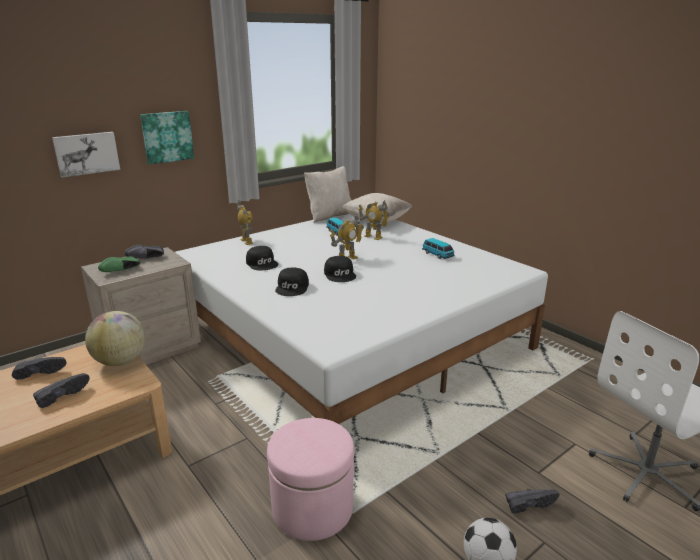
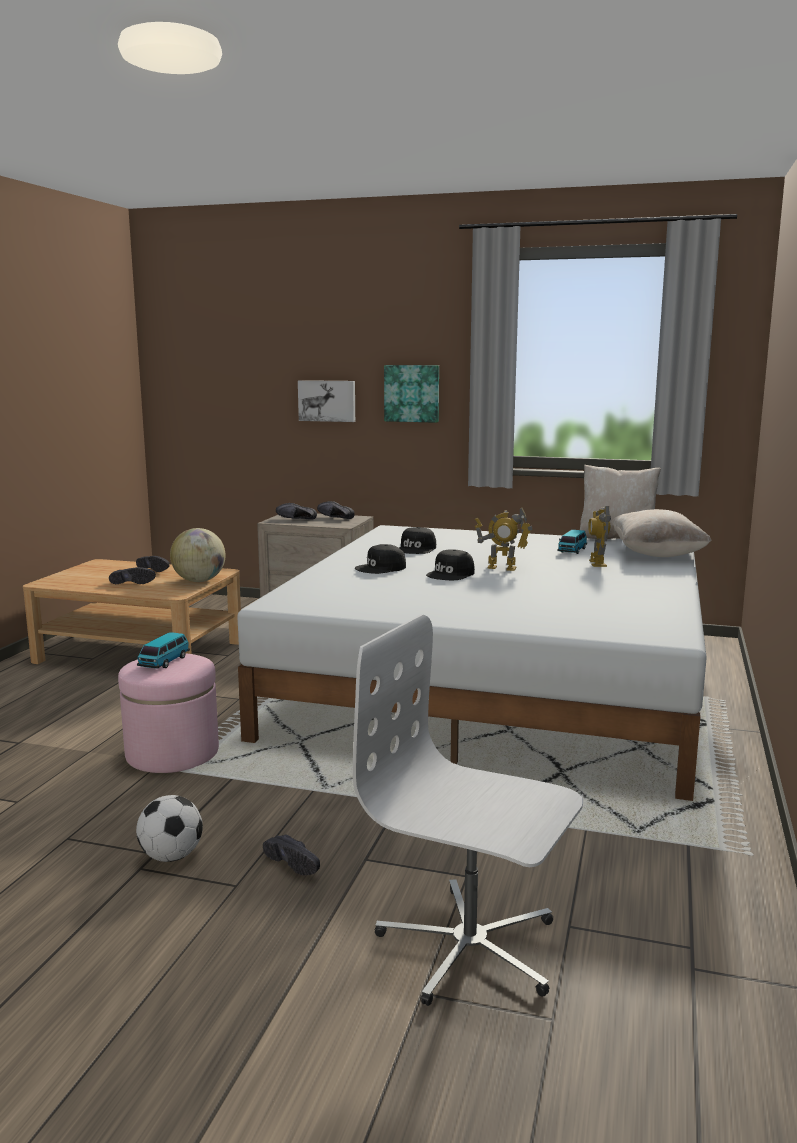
camera: 55 degrees right, 10 degrees down
green shoe [98,256,140,272] -> black shoe [276,503,317,520]
toy robot [237,200,253,245] -> none
toy car [422,238,455,259] -> toy car moved to [137,632,190,669]

